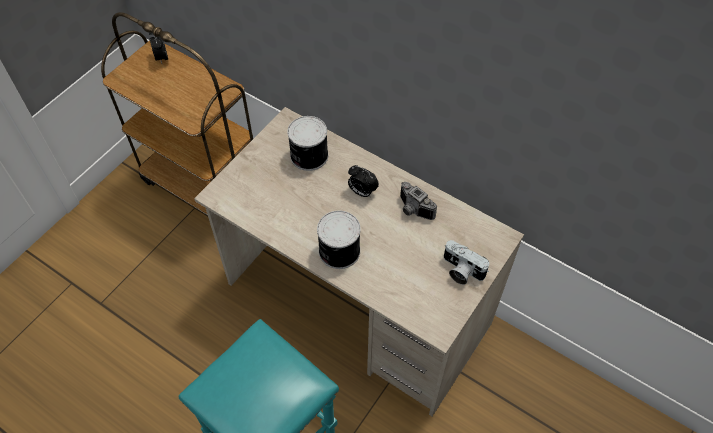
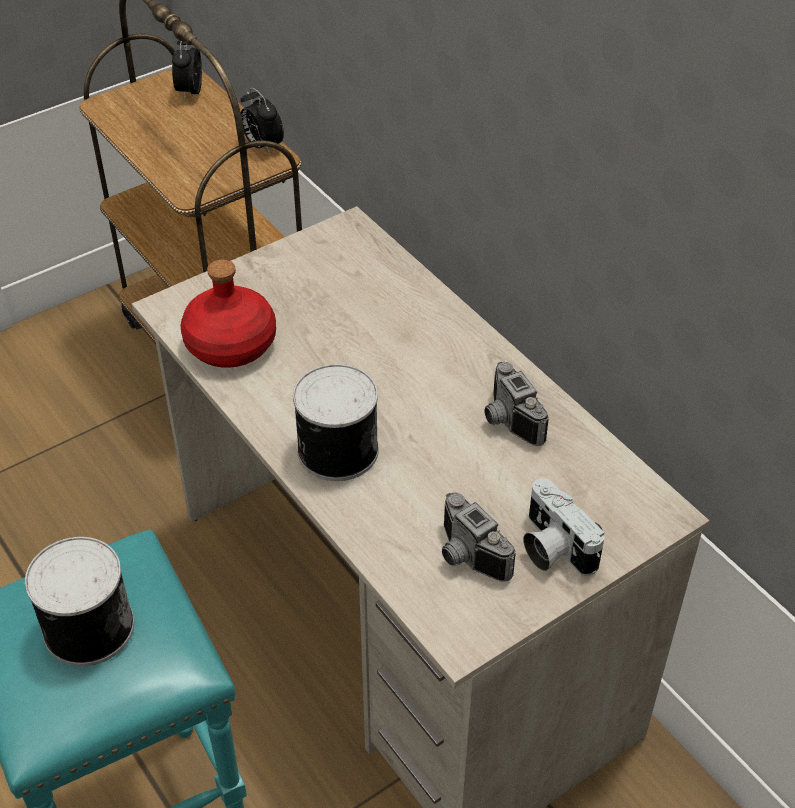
camera: 20 degrees right, 10 degrees down
can [287,116,328,171] -> can moved to [25,537,134,666]
alarm clock [348,165,379,198] -> alarm clock moved to [240,87,284,155]
none -> red bottle [180,260,276,368]
none -> camera [442,493,516,582]

